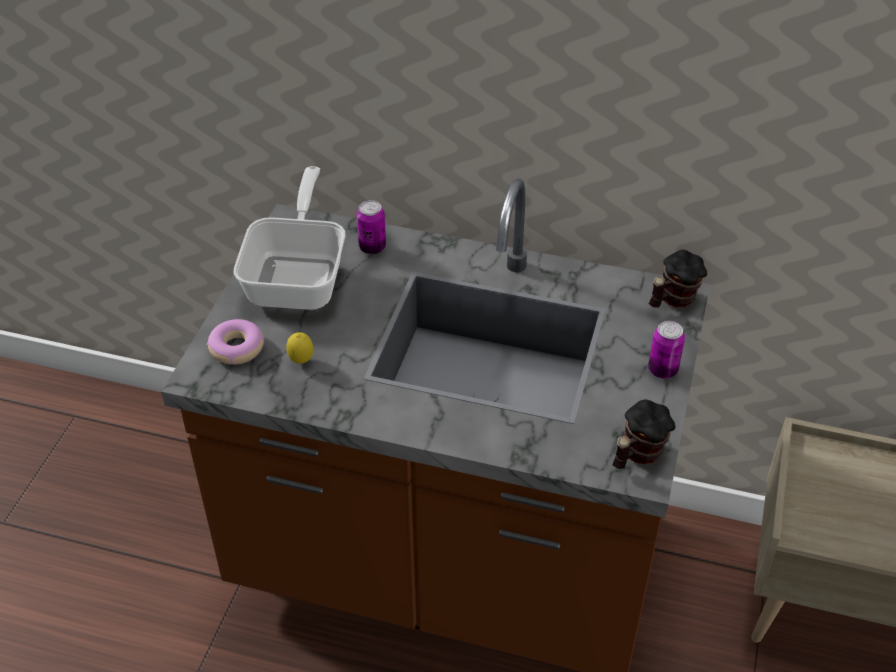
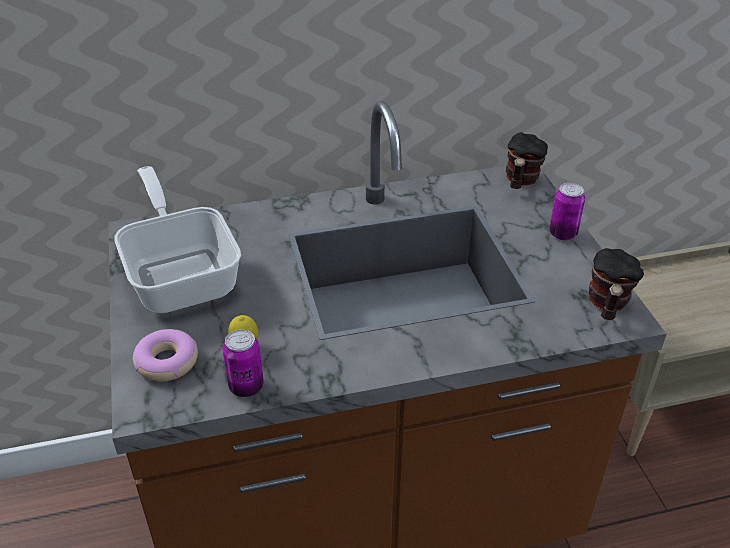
camera: 30 degrees left, 5 degrees down
can [357,200,386,254] -> can moved to [223,329,264,397]

